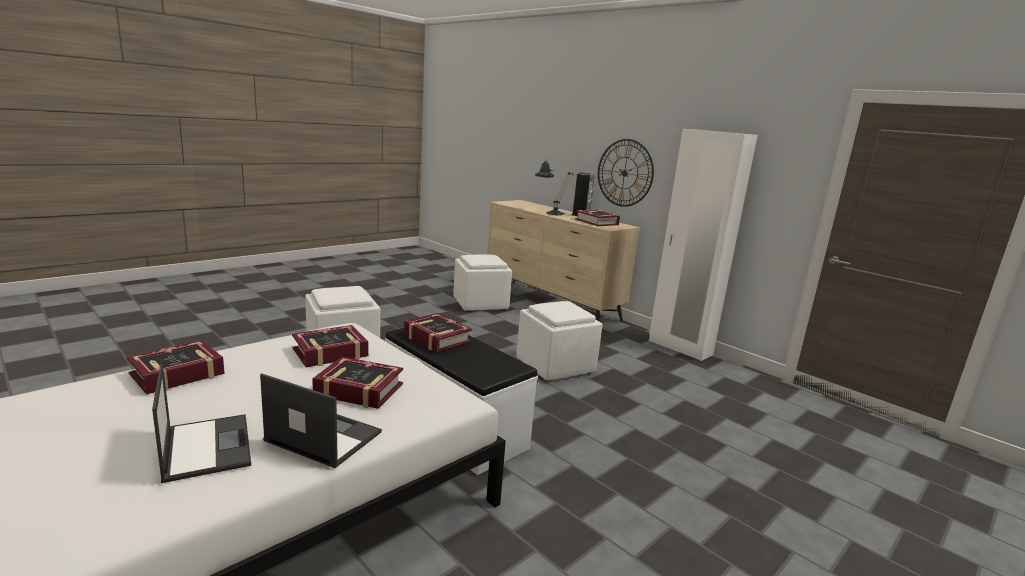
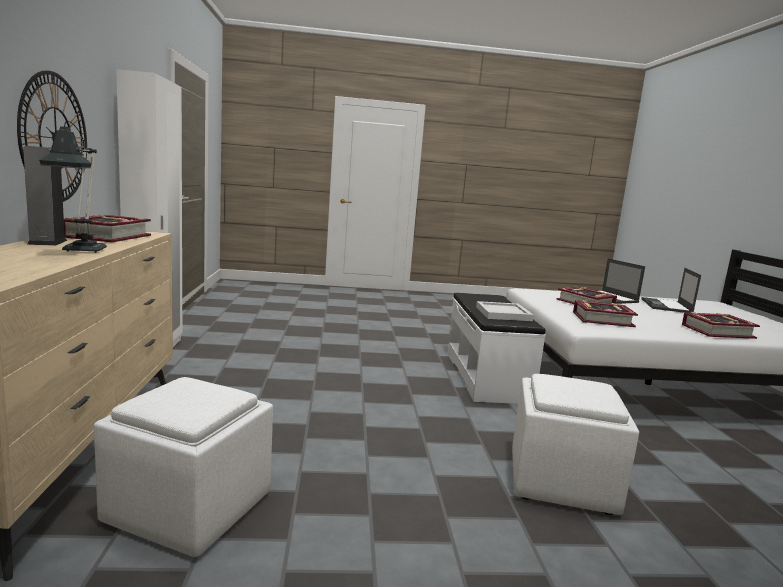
camera: 140 degrees left, 5 degrees down
book [404,313,472,353] -> white tray [476,301,534,321]
white ottoman [516,301,603,381] -> none

